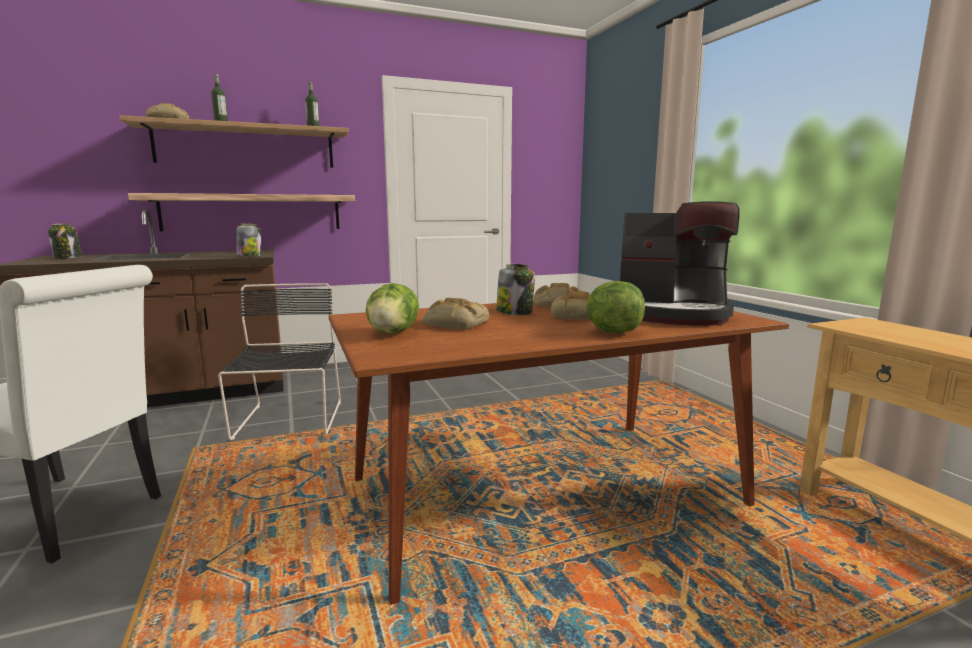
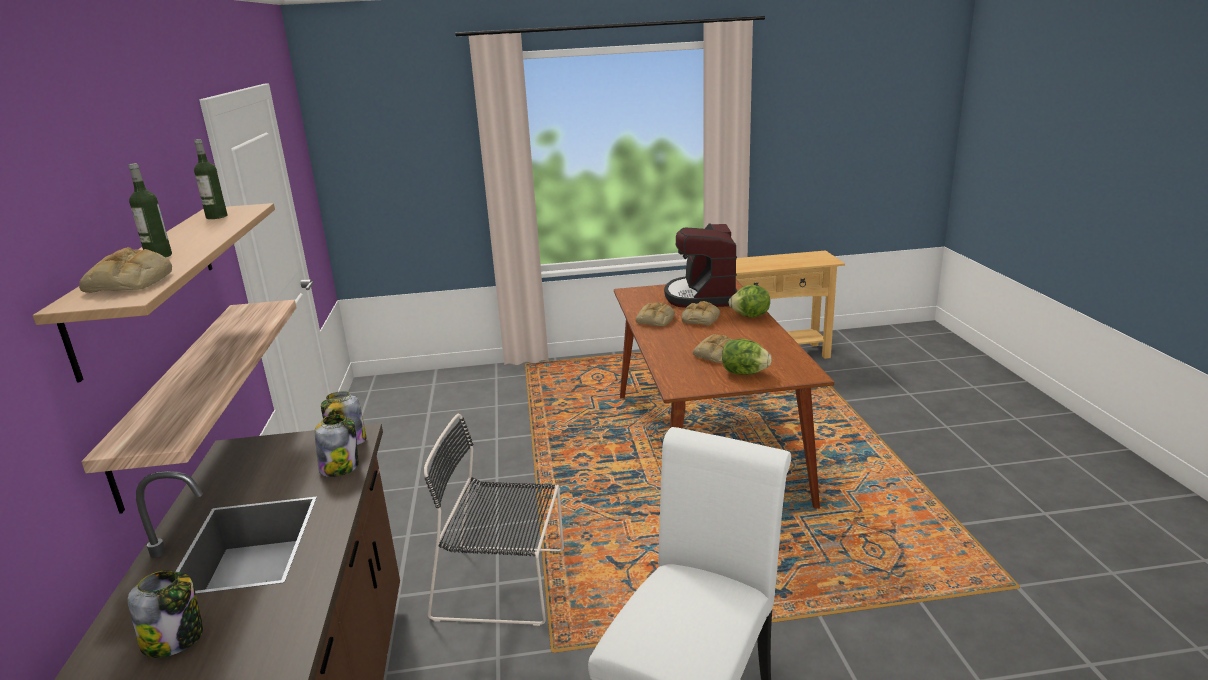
camera: 75 degrees left, 10 degrees up
jar [496,264,535,315] -> jar moved to [315,414,359,477]
coffee machine [620,201,740,326] -> coffee machine turned 150 degrees clockwise [664,223,737,308]

